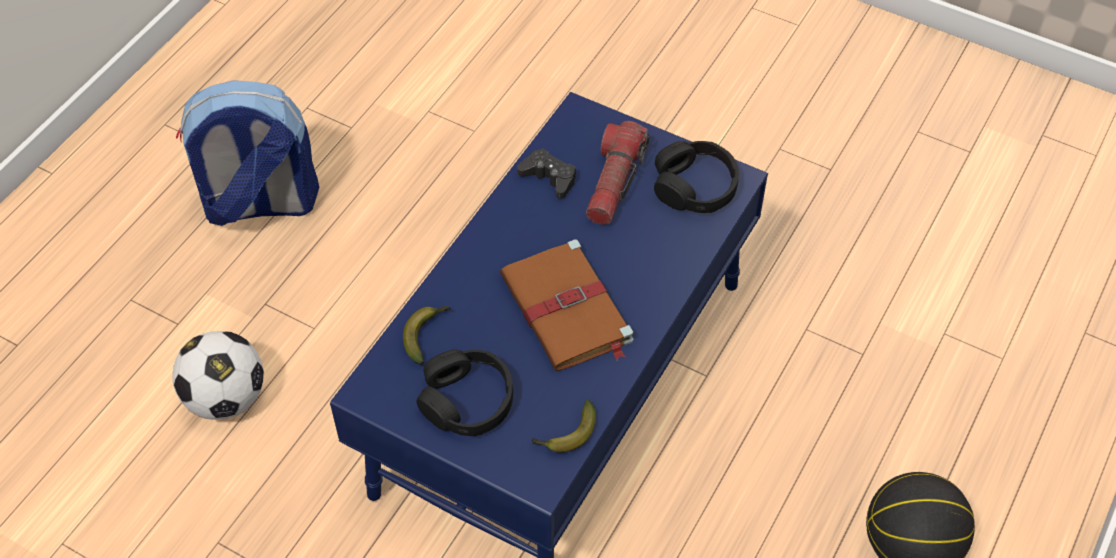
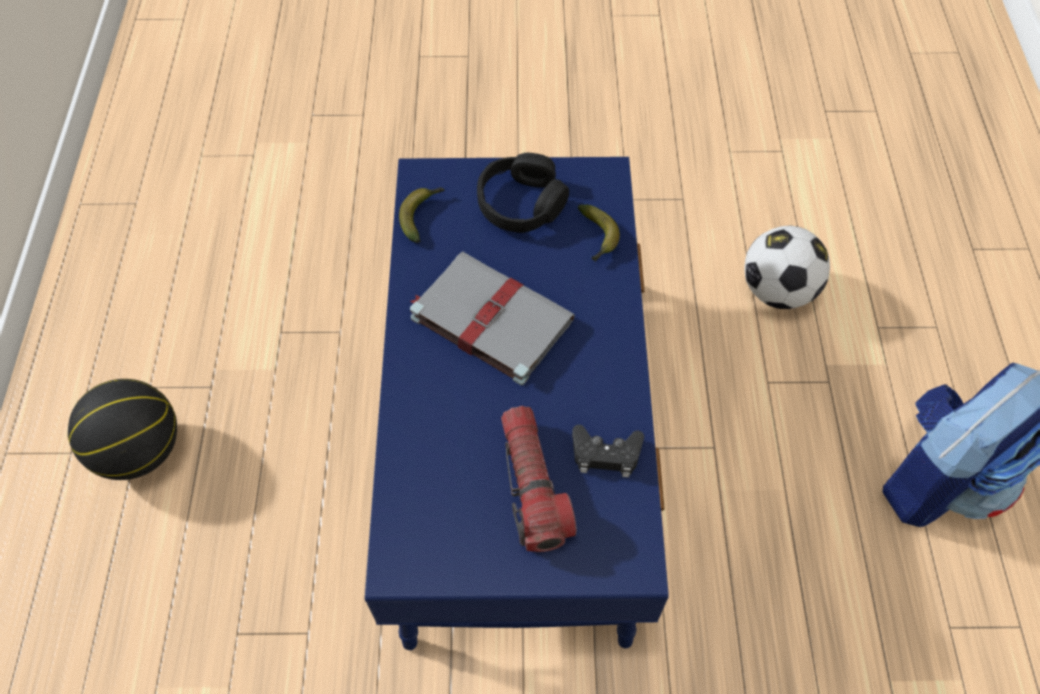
camera: 150 degrees right, 5 degrees up
brown book [500,239,634,371] -> grey book [410,251,575,385]
black headphones [654,141,739,213] -> none

